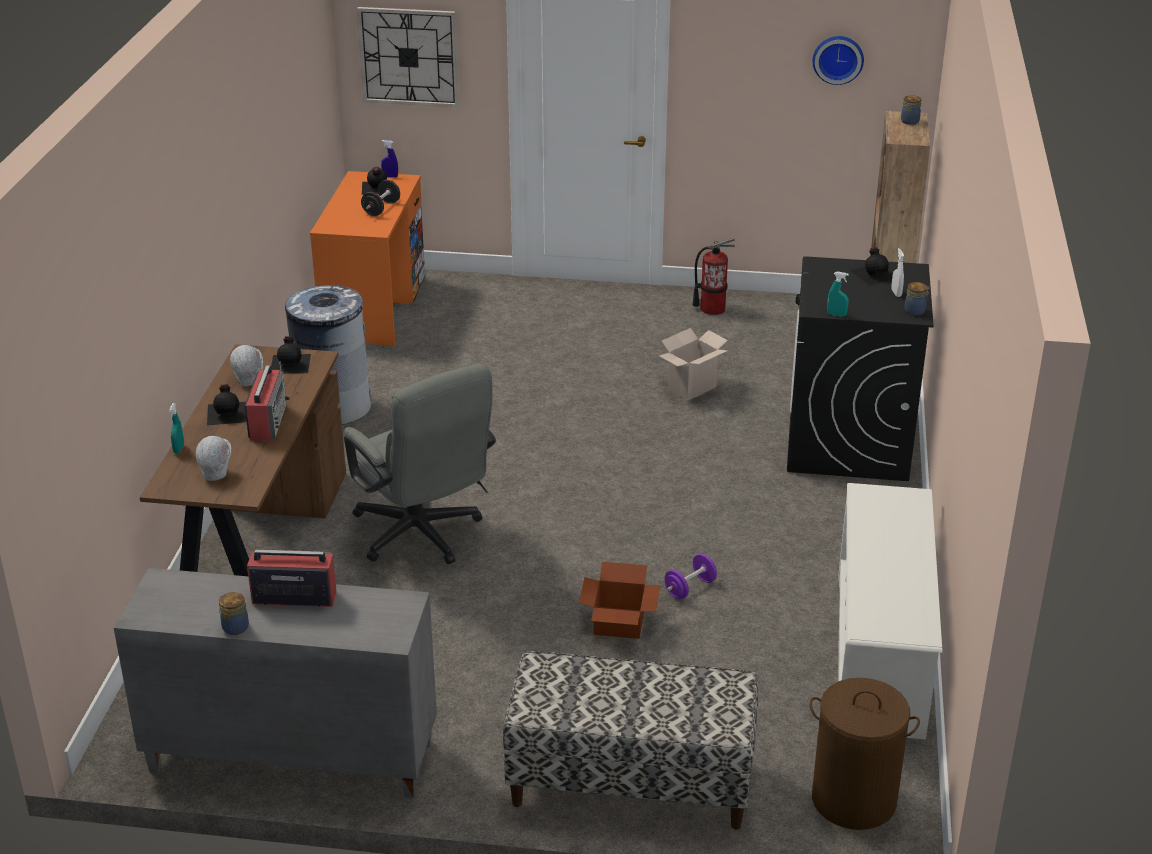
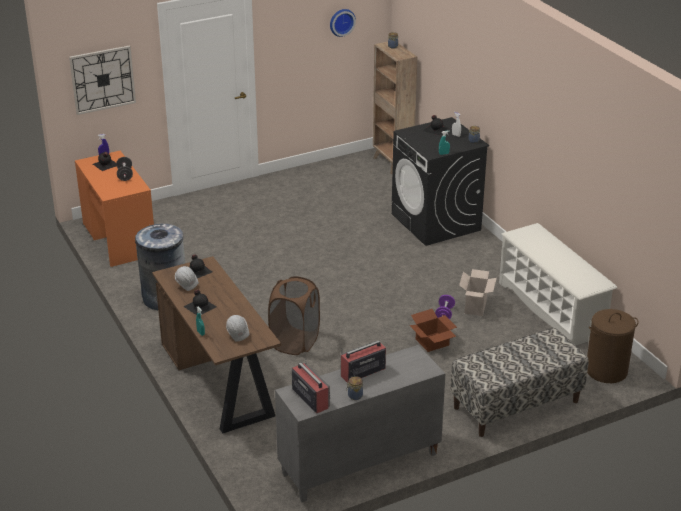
camera: 35 degrees left, 0 degrees up
radio [245,362,290,441] -> radio moved to [292,358,330,413]
grey office chair [344,364,496,564] -> brown laundry basket [268,276,320,355]
cardboard box [659,328,728,401] -> cardboard box moved to [459,269,497,316]
fire extinguisher [693,238,735,315] -> none

